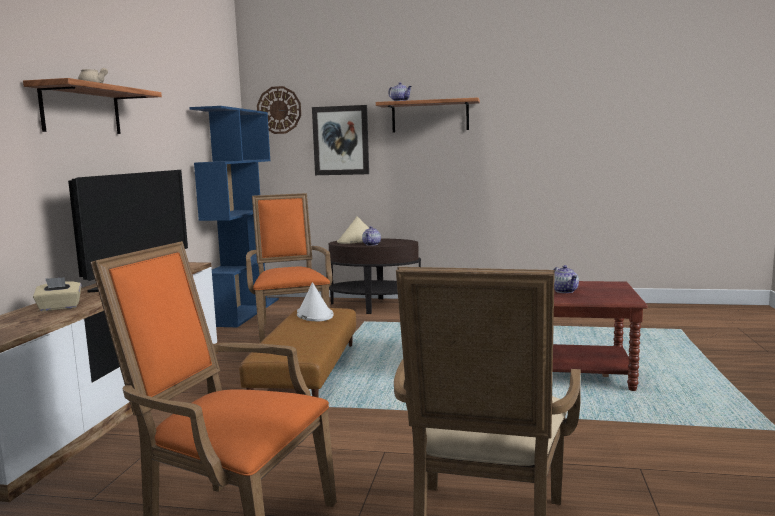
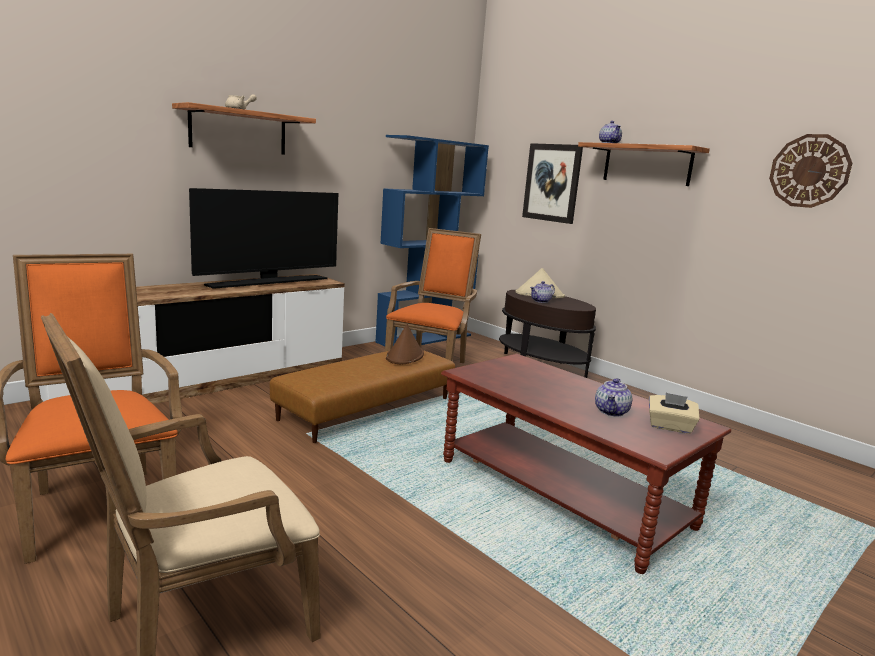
camera: 35 degrees right, 5 degrees up
beige tissue box [33,277,81,311] -> beige tissue box moved to [649,393,700,434]
wall clock [257,86,301,134] -> wall clock moved to [769,134,852,208]
white hat [297,283,334,322] -> brown hat [386,324,424,364]

